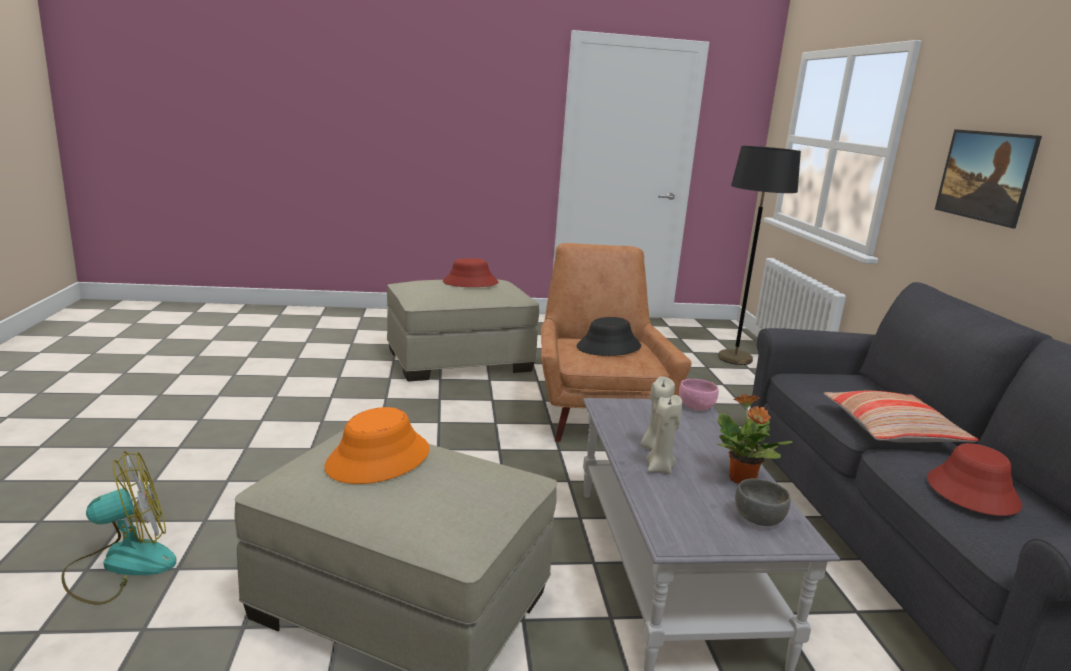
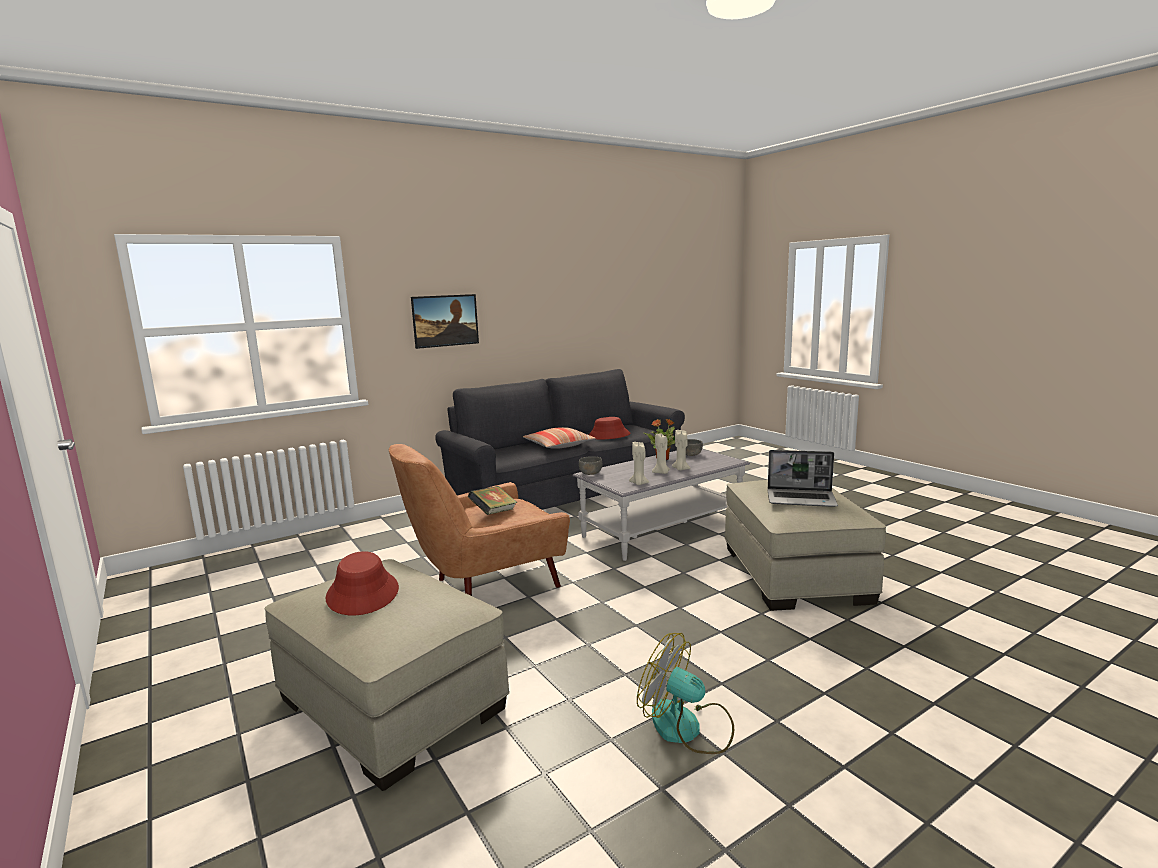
camera: 115 degrees left, 5 degrees down
fan [61,451,176,605] -> fan moved to [637,633,734,754]
orange hat [325,407,430,484] -> laptop [768,450,838,507]
black hat [577,317,641,356] -> book [468,486,517,515]
pink bowl [679,379,719,411] -> grey bowl [579,456,602,475]
black floor lamp [718,146,801,365] -> none
none -> beige candle [629,442,649,485]

